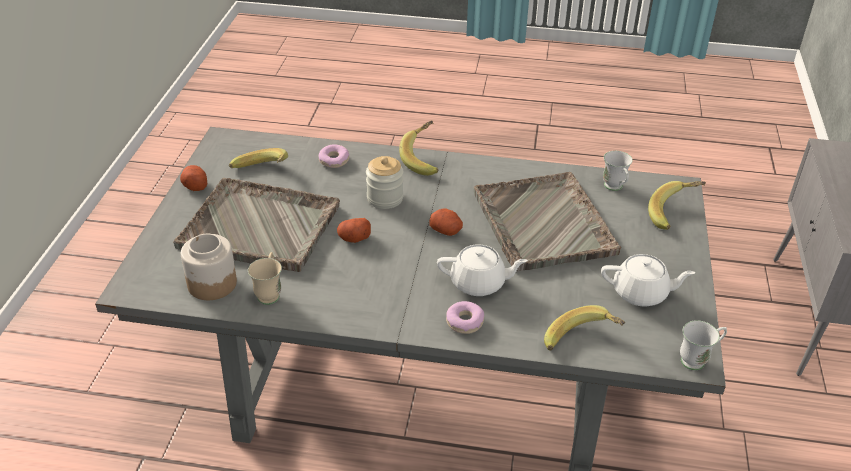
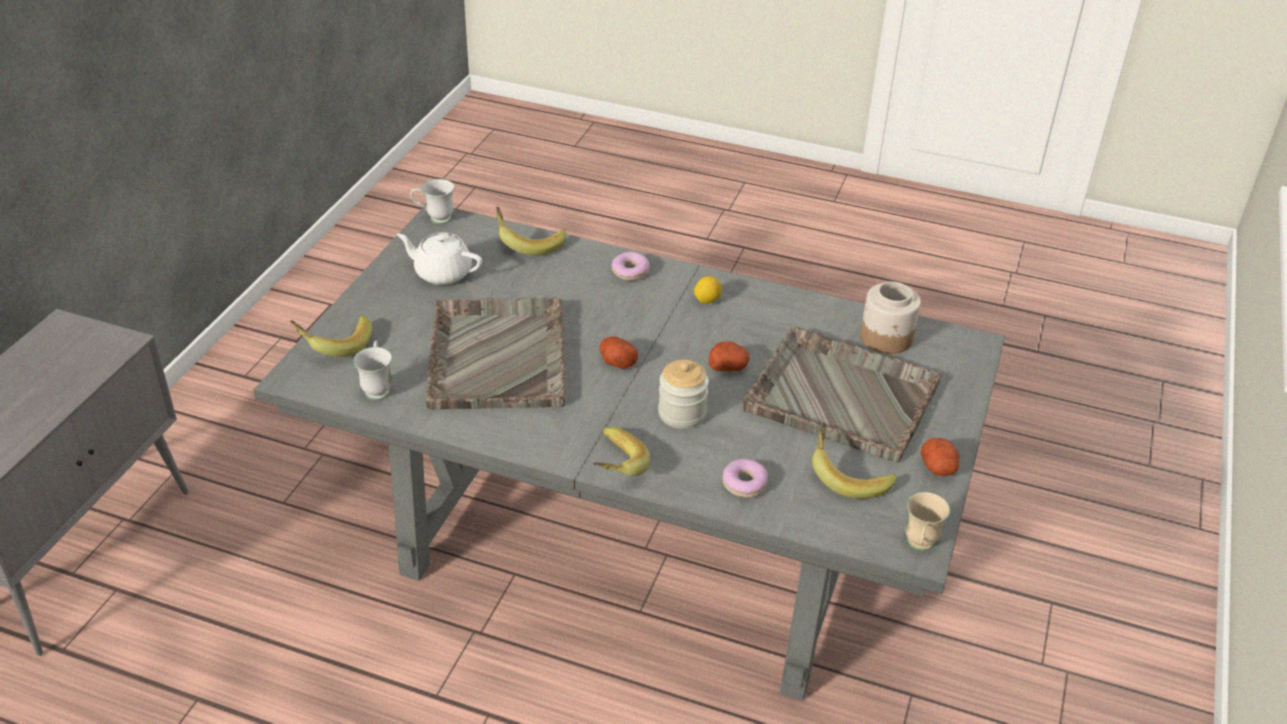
camera: 170 degrees left, 0 degrees up
beige mug [248,252,282,305] -> beige mug moved to [905,492,950,551]
white teapot [437,244,528,296] -> none
none -> lemon [694,276,722,304]

